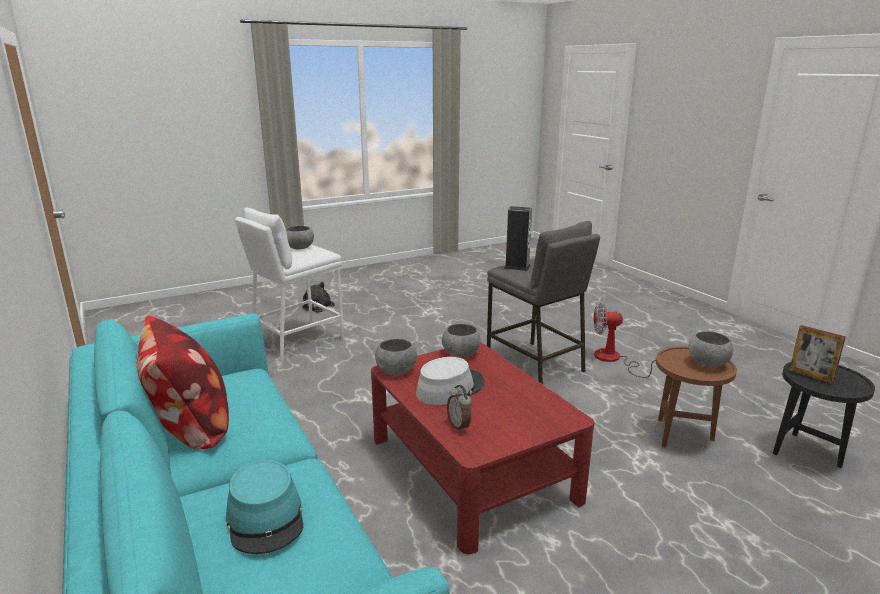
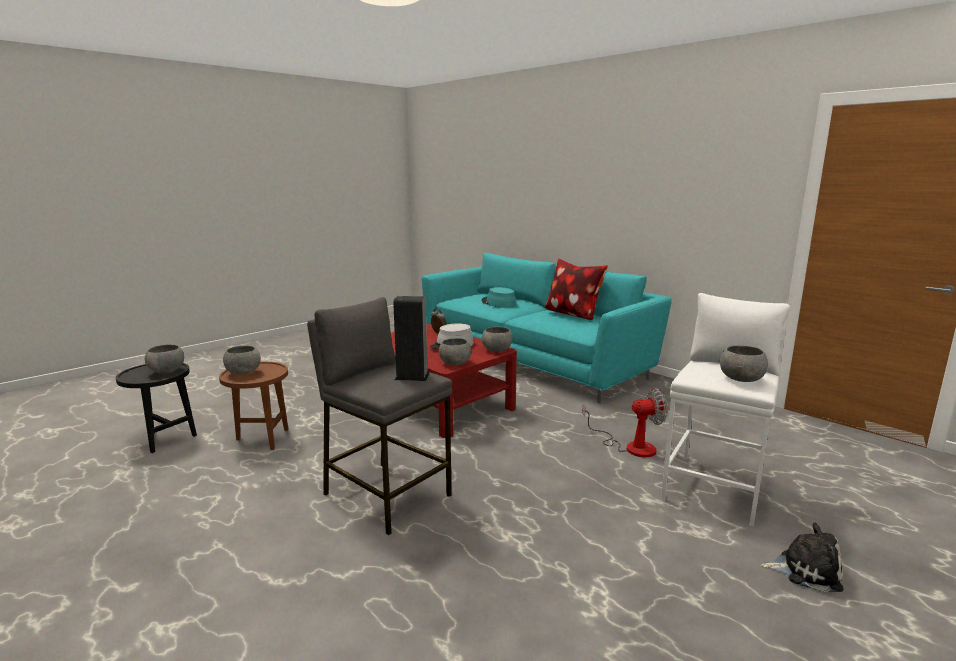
camera: 165 degrees right, 5 degrees down
fan [594,303,656,378] -> fan moved to [582,388,668,457]
picture frame [789,325,846,384] -> grey bowl [145,344,184,373]

